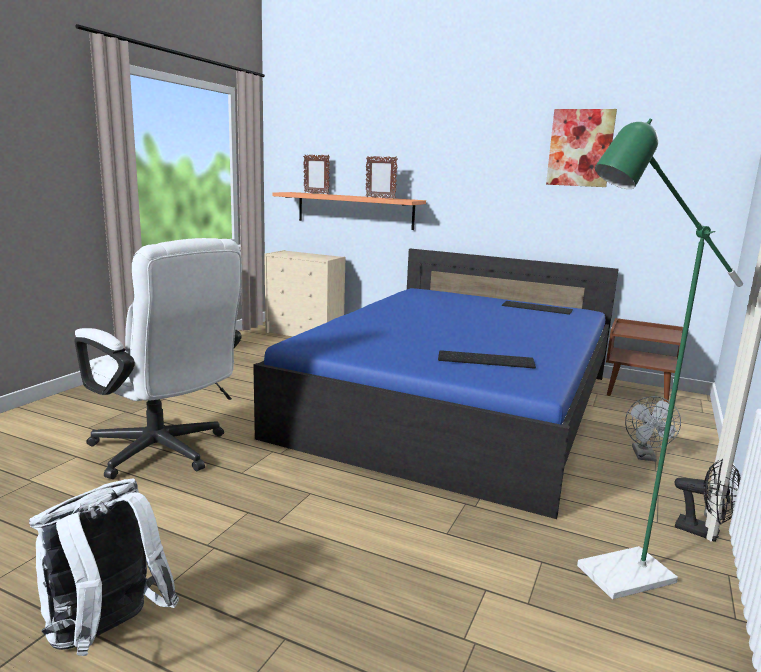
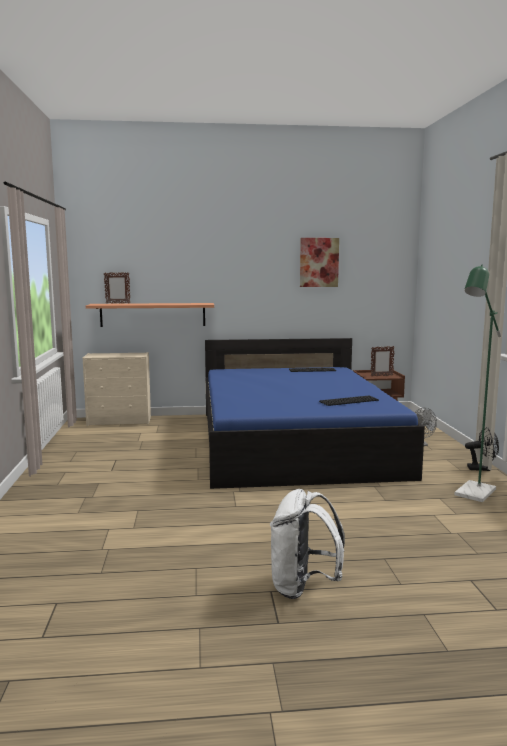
camera: 30 degrees left, 5 degrees down
white office chair [74,238,242,479] -> none
picture frame [366,156,398,199] -> picture frame moved to [371,346,395,376]

